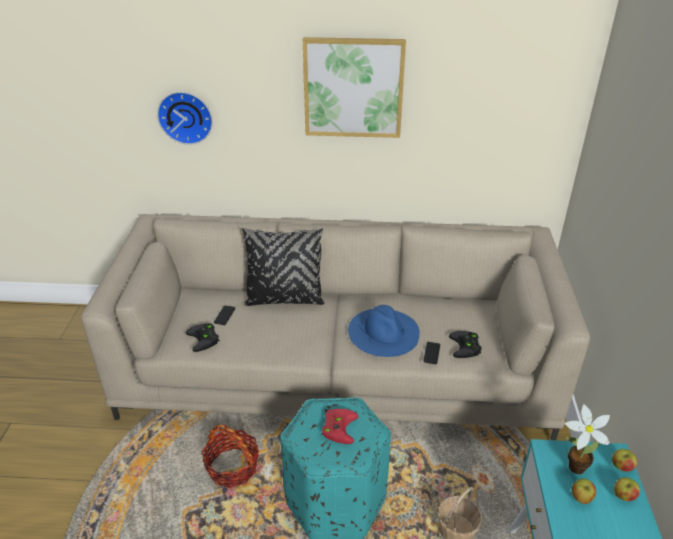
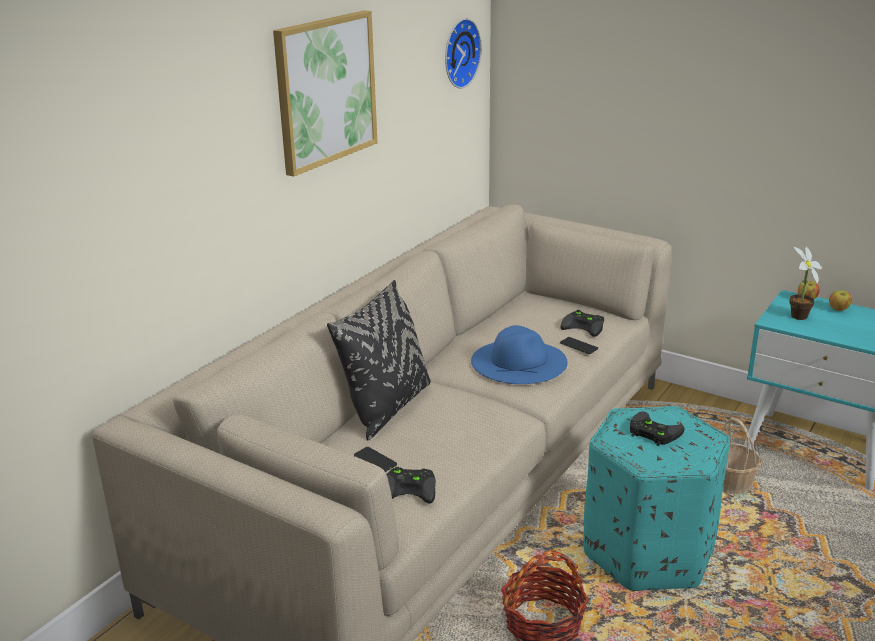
camera: 60 degrees left, 10 degrees down
wall clock [157,92,213,145] -> wall clock moved to [445,18,482,88]
red game controller [322,409,358,444] -> black game controller [630,412,685,446]
apple [572,479,596,504] -> none

